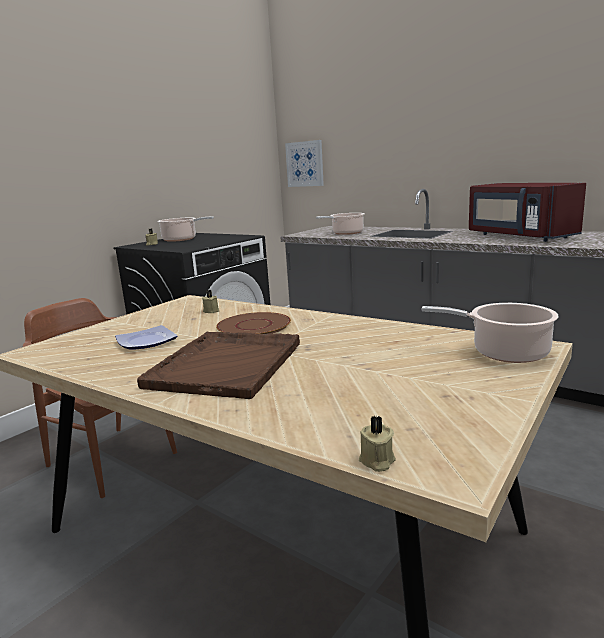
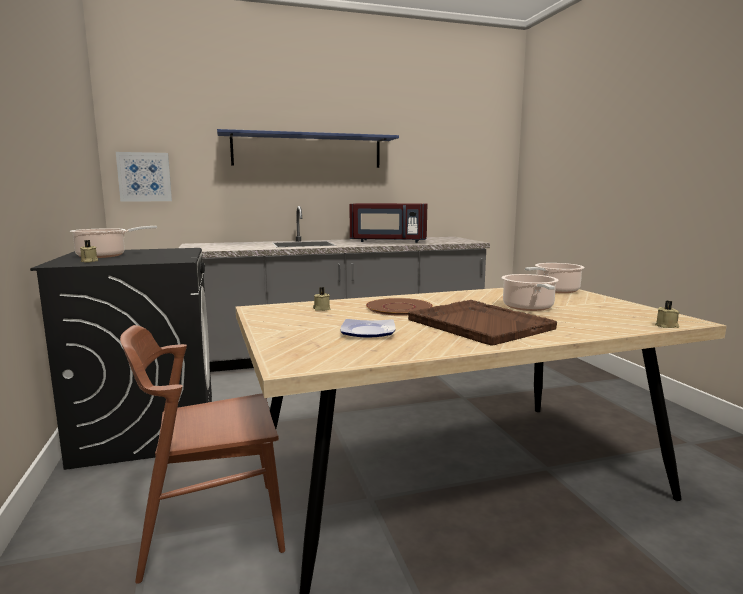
camera: 55 degrees left, 5 degrees down
cooking pot [316,213,365,235] -> cooking pot moved to [502,274,559,311]
none -> blue shelf [217,129,399,168]

